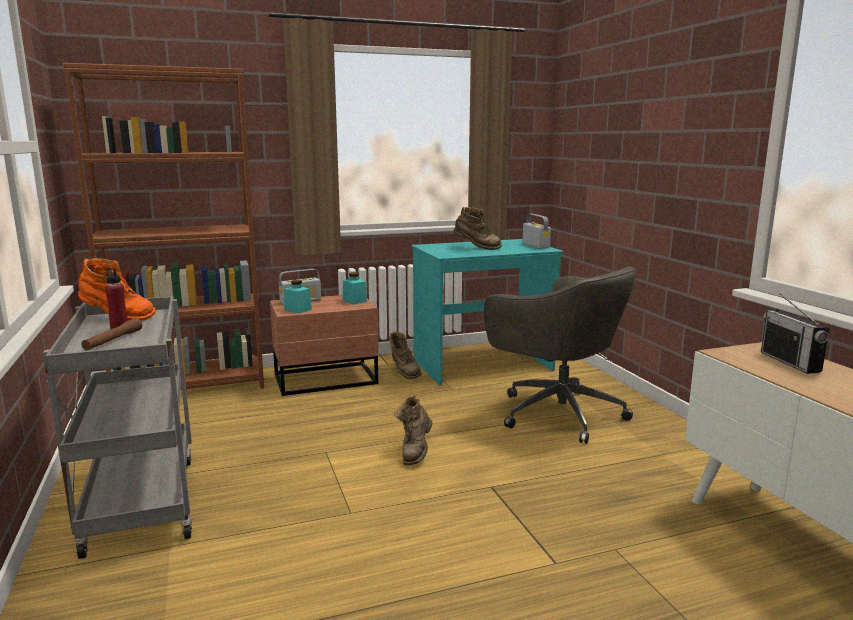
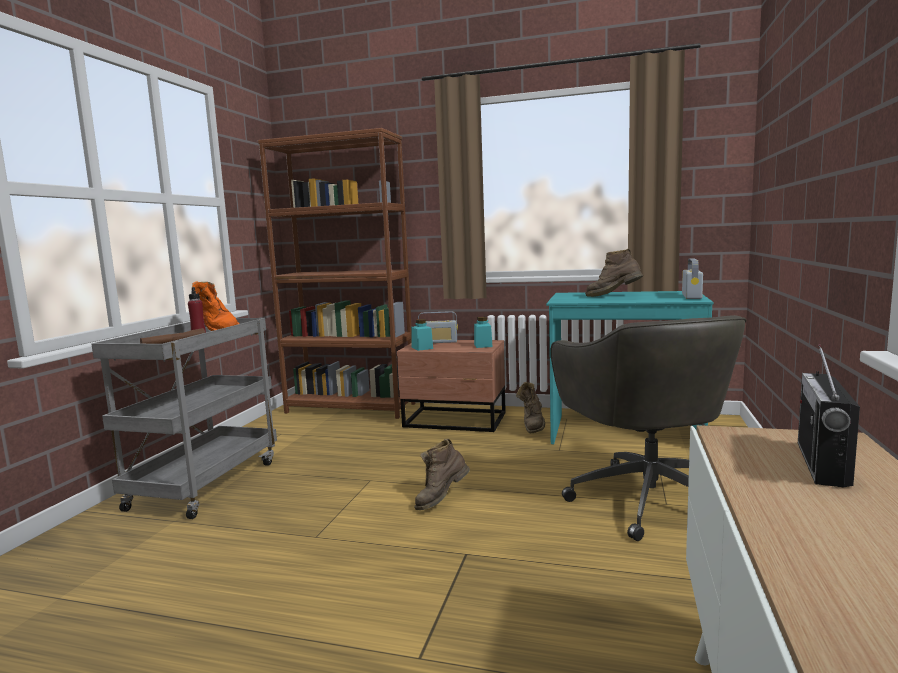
camera: 35 degrees right, 5 degrees down
brown boot [454,207,502,250] -> brown boot turned 135 degrees clockwise [585,249,643,297]

